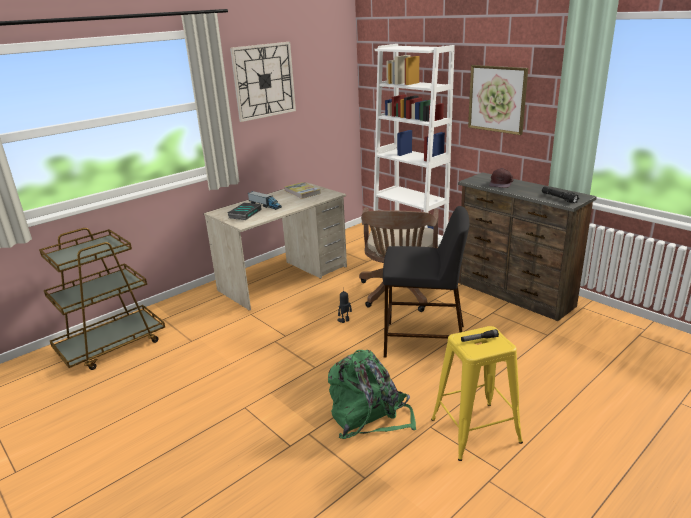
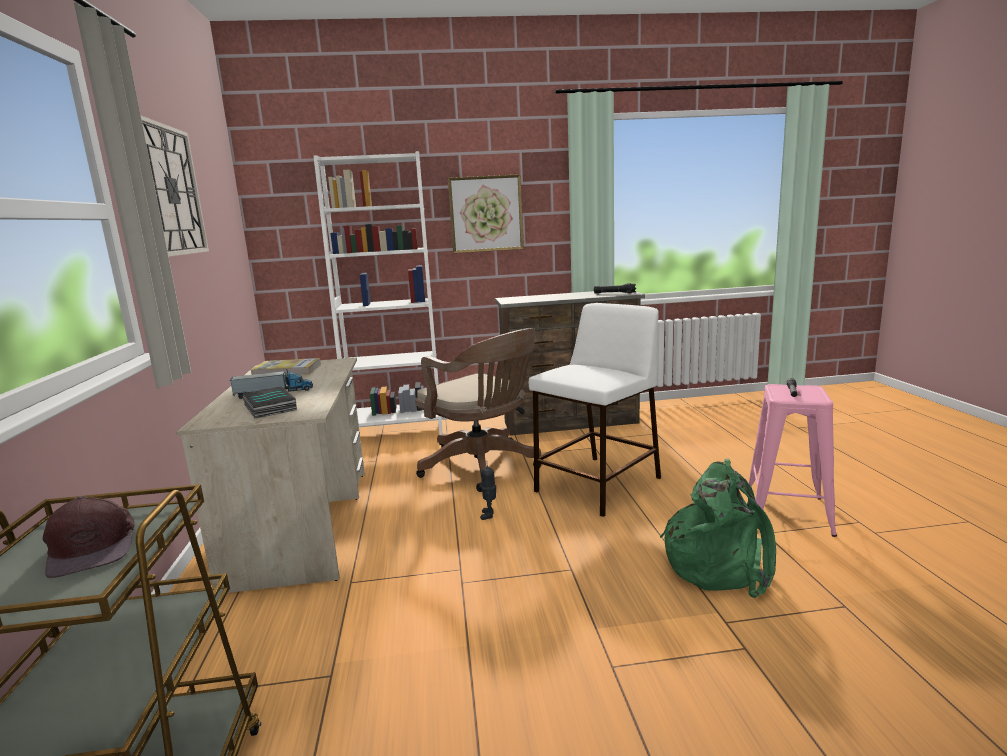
camera: 55 degrees left, 10 degrees down
black stool [383,206,470,358] -> white stool [529,303,661,517]
yellow stool [431,326,523,461] -> pink stool [749,384,837,537]
brown cap [489,168,513,188] -> brown cap moved to [43,496,135,578]

